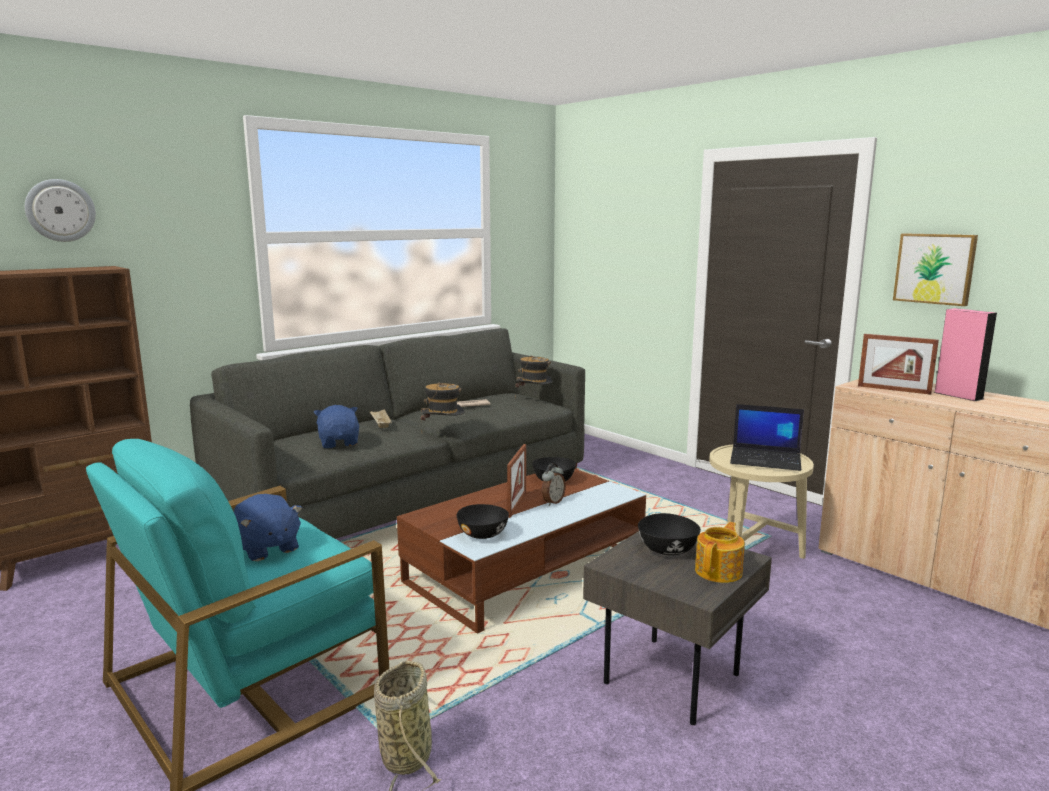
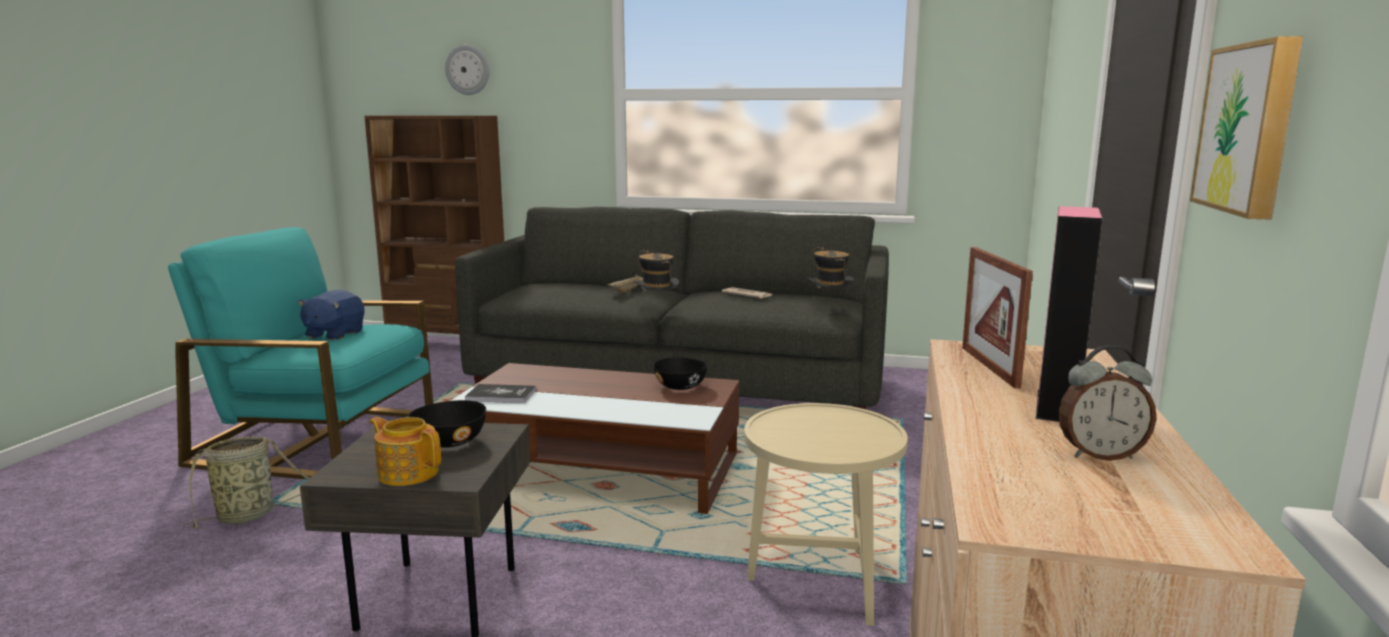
camera: 55 degrees right, 0 degrees up
blue plush toy [314,405,359,448] -> none
black bowl [457,504,509,539] -> book [465,384,536,403]
picture frame [507,444,526,518] -> none
alarm clock [542,463,566,506] -> alarm clock moved to [1058,345,1156,461]
teapot [695,522,745,583] -> teapot turned 150 degrees counterclockwise [369,417,441,486]
laptop [730,404,804,471] -> none

